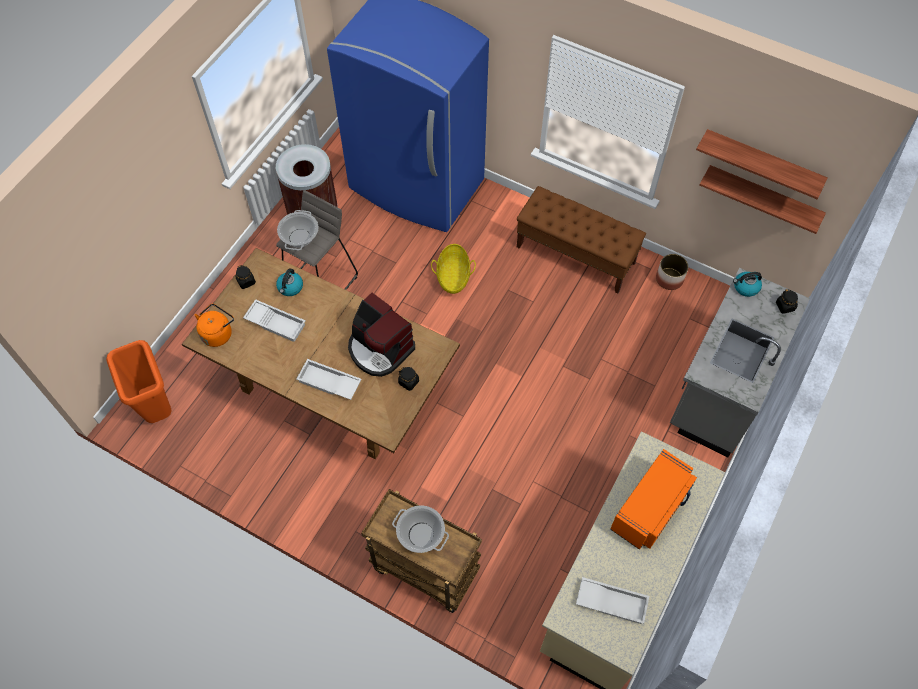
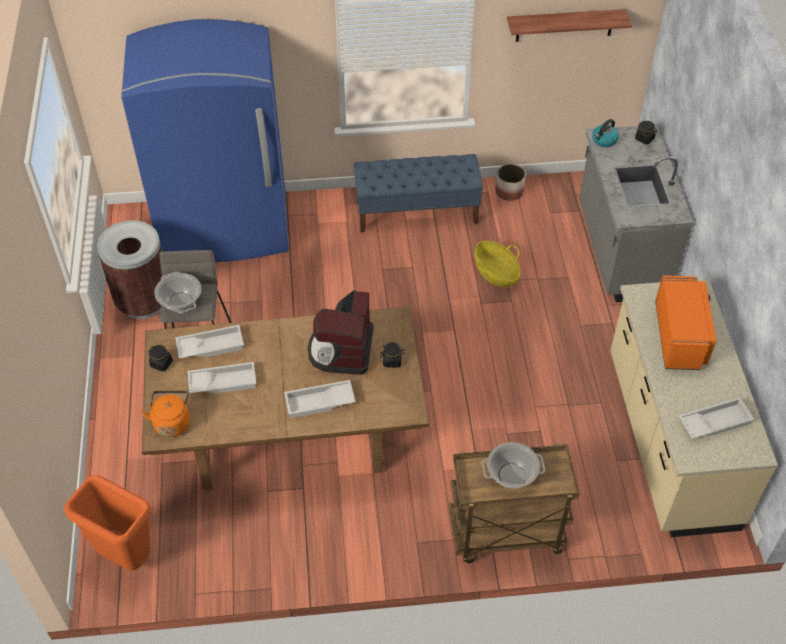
camera: 35 degrees left, 10 degrees down
kettle [276,268,303,296] -> white tray [175,325,244,359]
coffee machine [348,293,415,377] -> coffee machine turned 90 degrees clockwise [308,290,373,375]
basket [431,244,476,294] -> basket moved to [474,241,521,287]
brown bench [517,186,646,293] -> blue bench [354,154,483,233]
shelf [699,165,826,234] -> none

